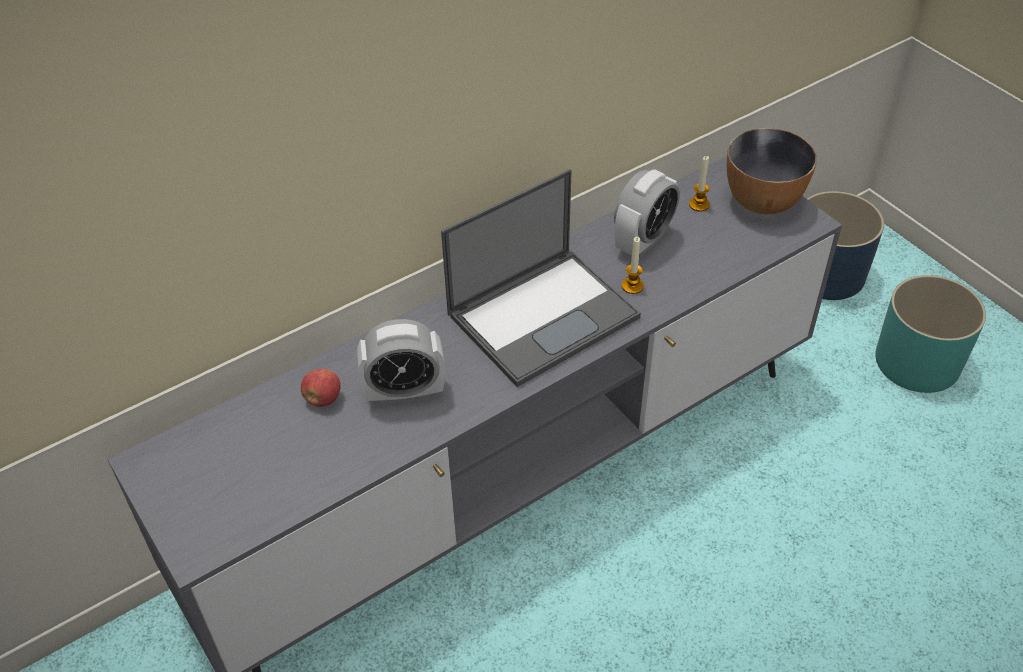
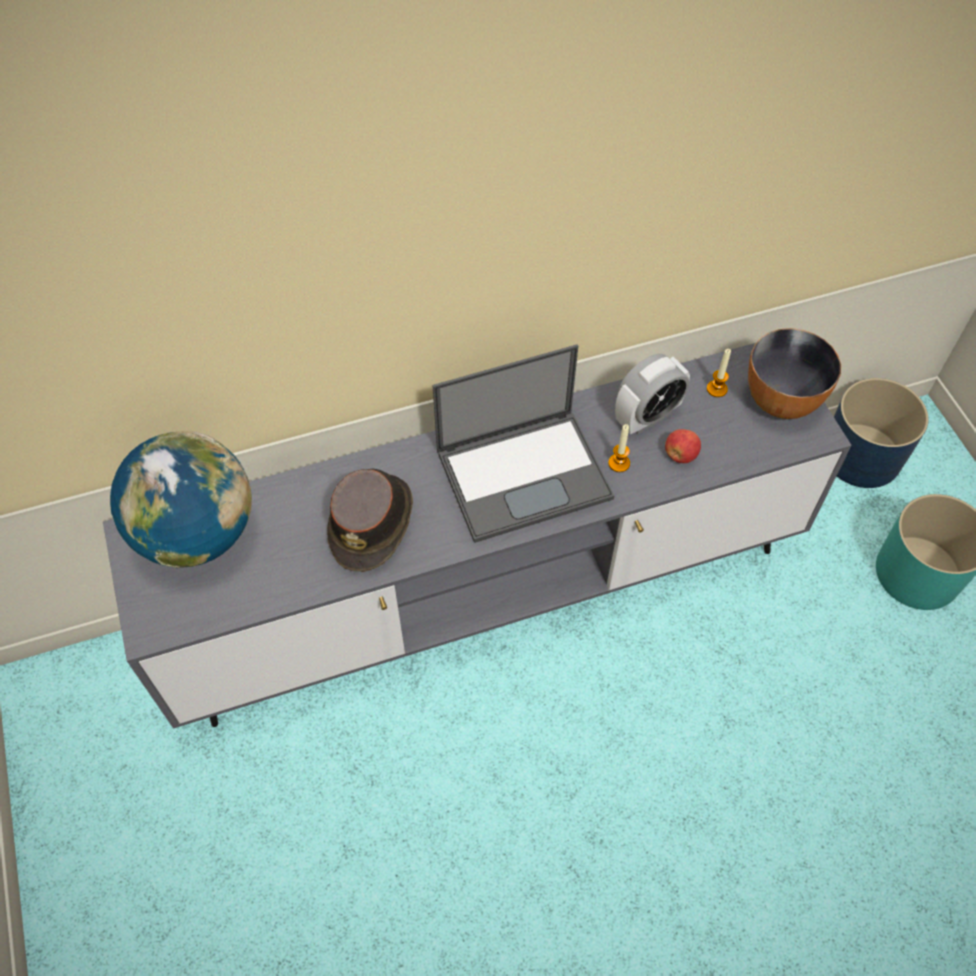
camera: 15 degrees right, 10 degrees up
apple [301,369,341,407] -> apple moved to [665,429,701,463]
alarm clock [357,319,445,405] -> brown hat [327,469,413,572]
none -> globe [110,431,252,569]

